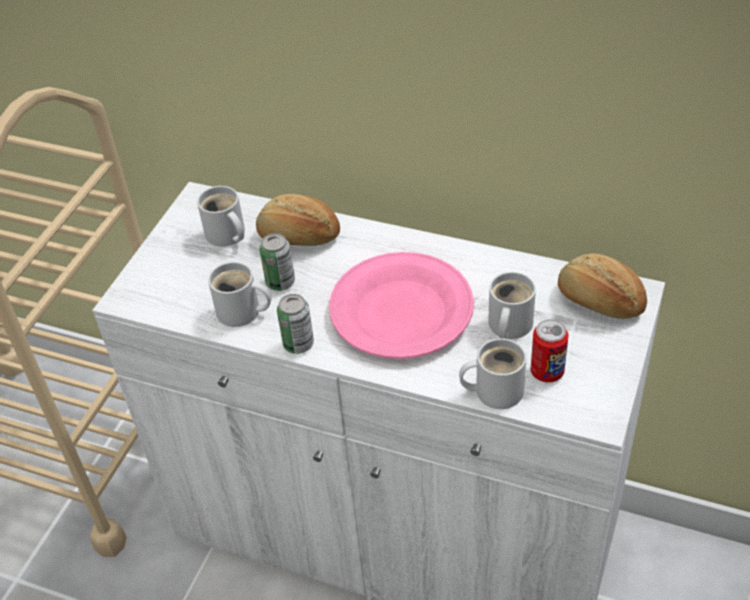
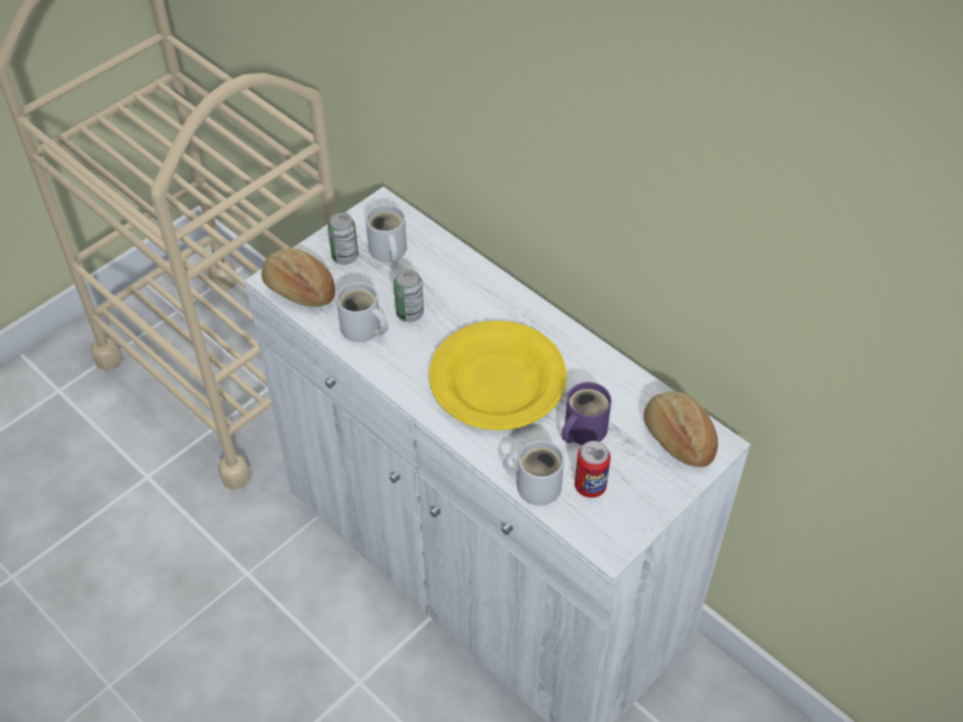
camera: 20 degrees right, 5 degrees up
bread [256,194,340,246] -> bread moved to [262,248,335,307]
can [277,294,314,354] -> can moved to [328,213,358,265]
pink plate [329,252,474,359] -> yellow plate [429,321,567,430]
white mug [488,272,536,339] -> purple mug [562,382,611,445]

